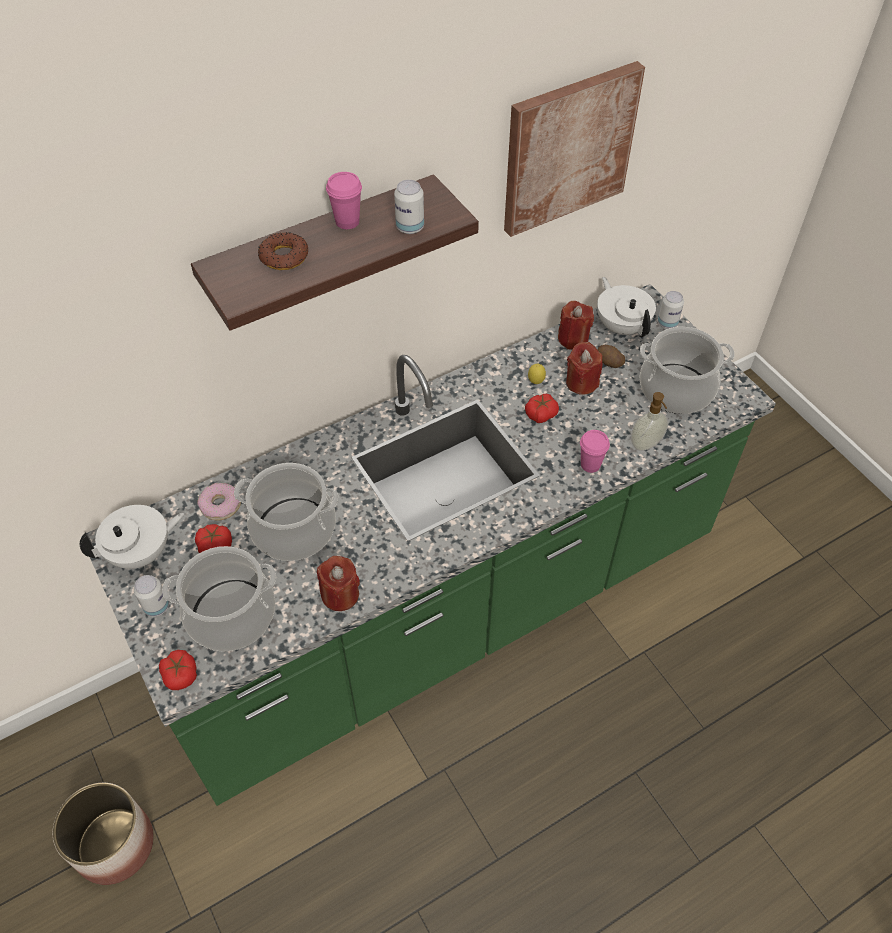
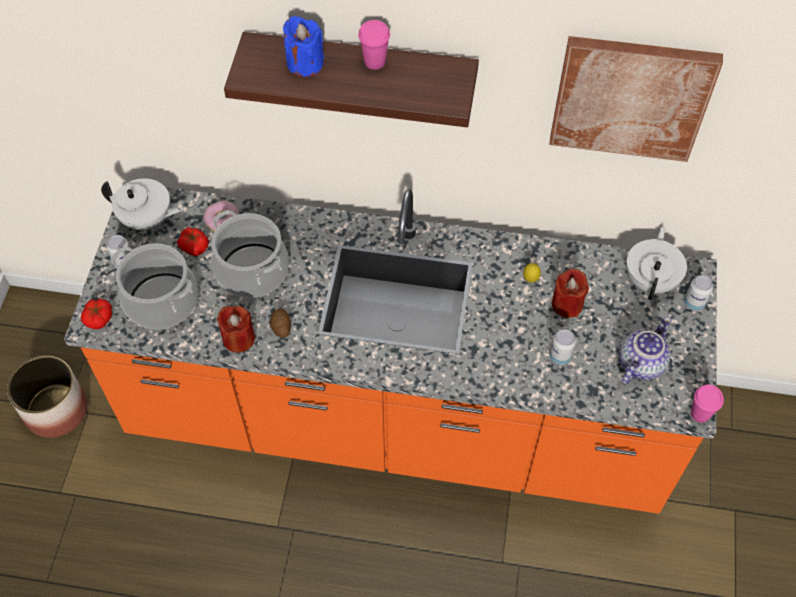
camera: 40 degrees right, 5 degrees up
green counter [81,284,776,806] -> orange counter [64,182,717,514]
donut [258,232,308,270] -> blue candle [283,16,324,77]
can [394,180,424,234] -> can moved to [549,329,576,365]
tomato [525,394,559,423] -> none
red candle [558,301,594,350] -> none
pink cup [580,430,610,473] -> pink cup moved to [691,385,724,423]
potato [597,345,625,368] -> potato moved to [270,308,291,338]
soap dispenser [631,392,668,451] -> none
cooking pot [640,327,735,414] -> teapot [619,317,671,384]

